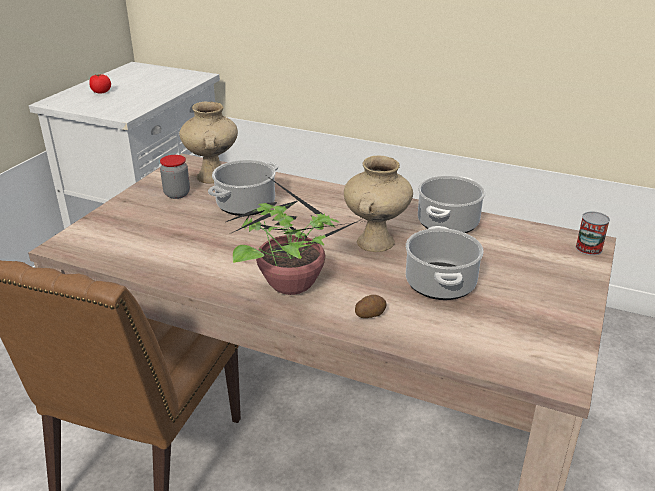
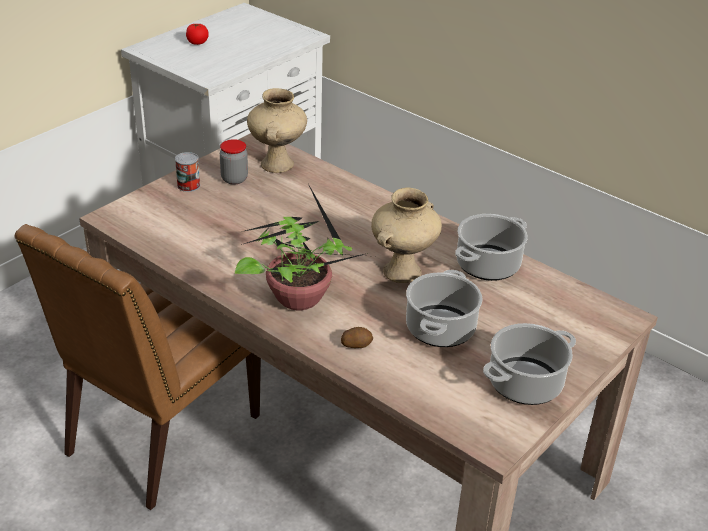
camera: 15 degrees right, 5 degrees up
cooking pot [208,160,278,216] -> cooking pot moved to [483,323,576,405]
can [576,211,610,255] -> can moved to [175,152,200,192]

